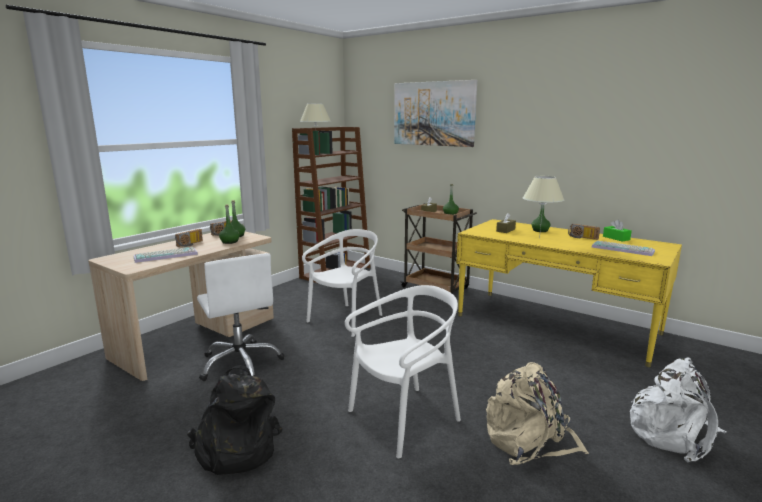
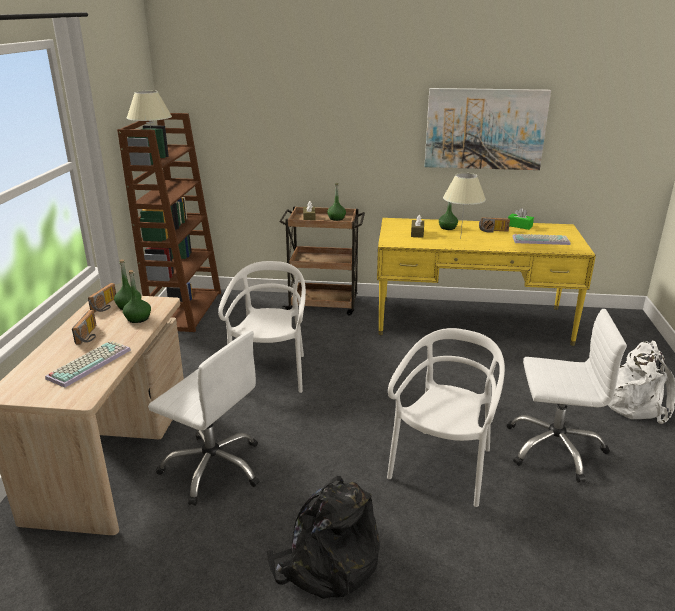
camera: 30 degrees left, 10 degrees up
picture [394,80,477,147] -> picture moved to [425,88,551,170]
beige backpack [486,362,589,465] -> white office chair [507,309,627,483]

